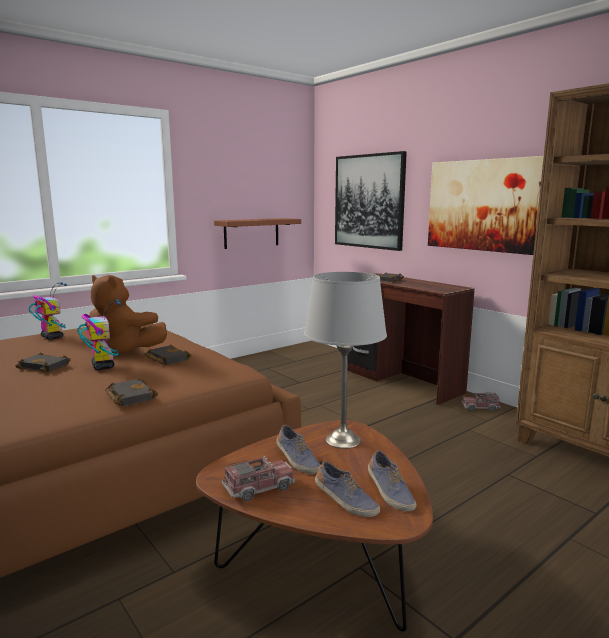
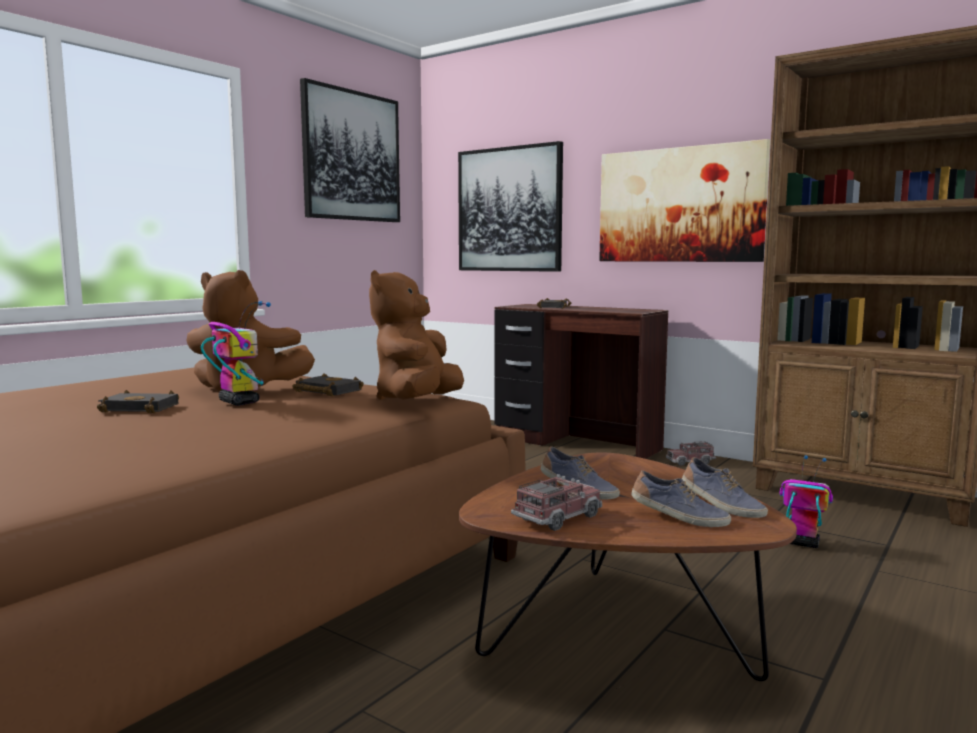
camera: 15 degrees left, 5 degrees down
toy robot [29,282,67,340] -> toy robot moved to [780,455,833,548]
black book [105,378,158,406] -> none
brown shelf [214,218,301,249] -> none
grey table lamp [304,272,387,449] -> none
none -> picture [300,78,400,222]
none -> brown plush toy [369,270,464,400]

